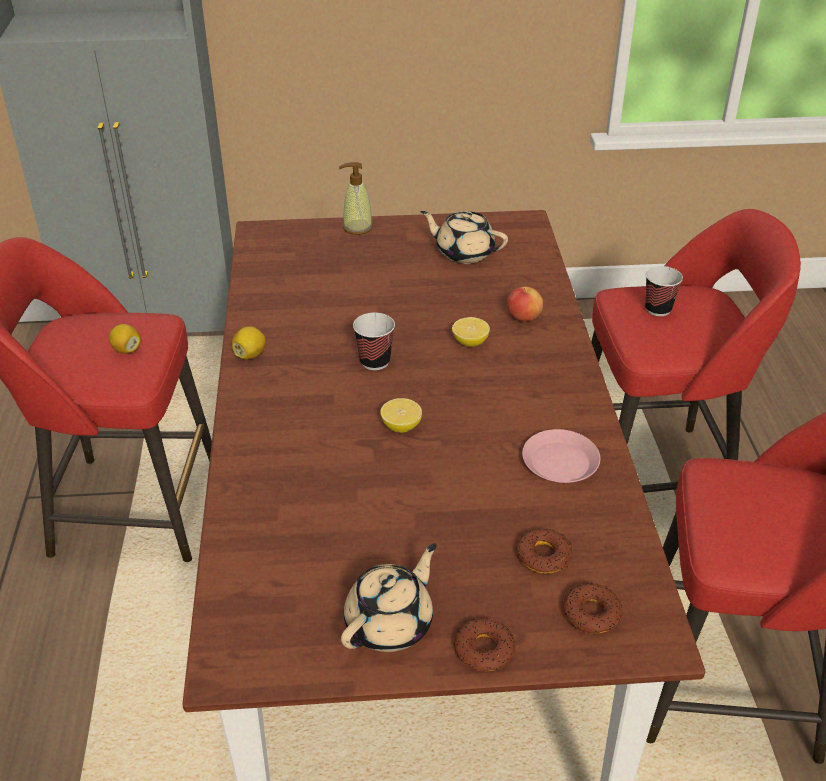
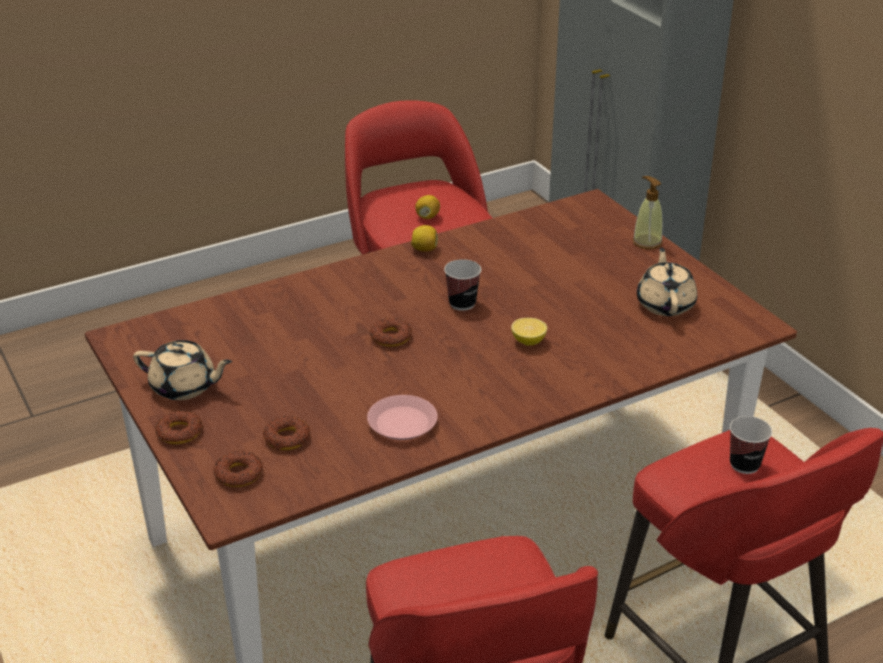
camera: 65 degrees right, 5 degrees down
lemon [380,398,422,433] -> donut [370,318,412,347]
apple [507,287,543,322] -> none

